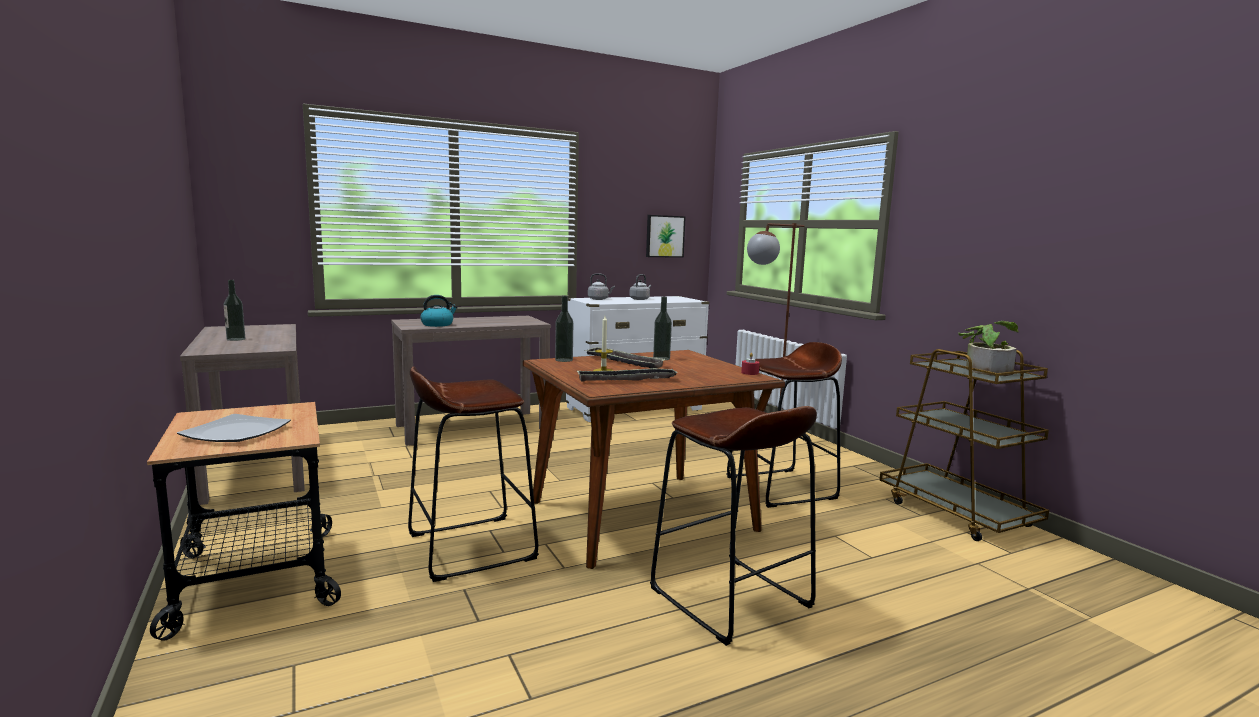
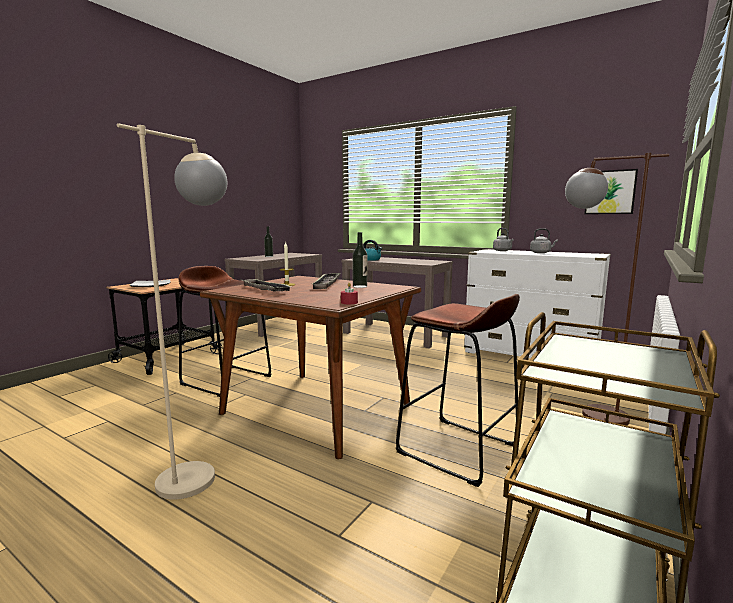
camera: 60 degrees right, 0 degrees up
bottle [555,296,573,362] -> none
brown stool [650,406,817,646] -> beige floor lamp [117,123,227,500]
potted plant [958,321,1019,376] -> none

